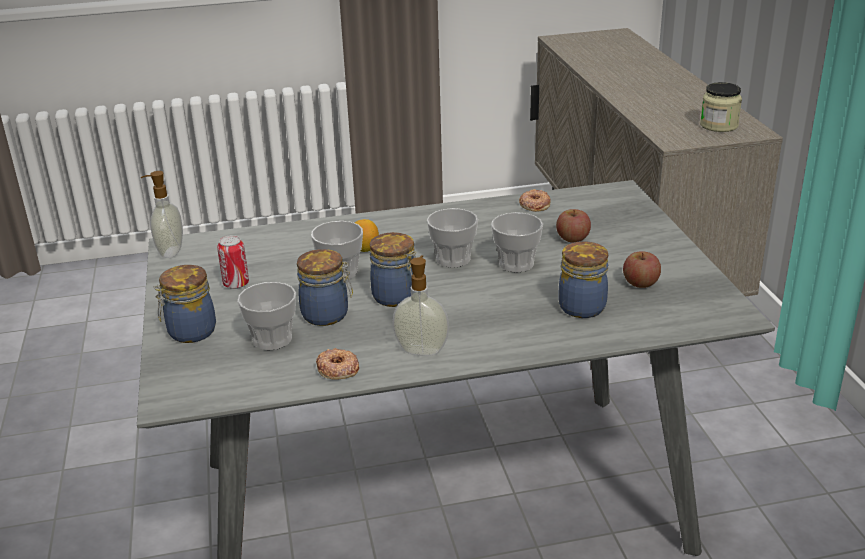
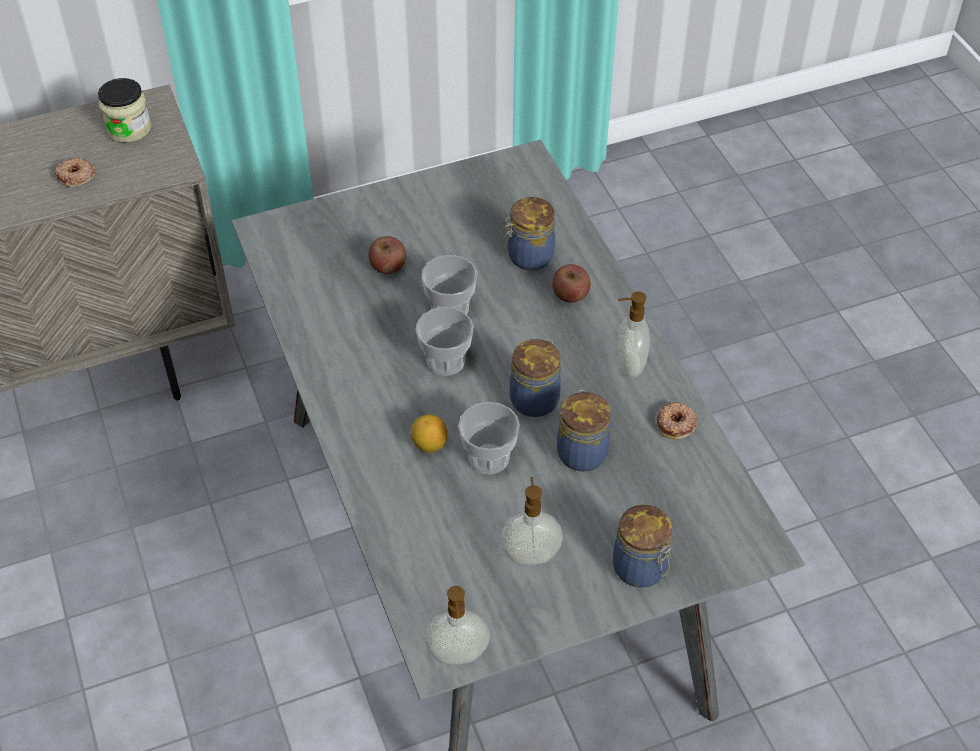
camera: 100 degrees left, 20 degrees up
can [217,235,249,289] -> soap dispenser [500,477,563,565]
cup [237,282,296,350] -> none
donut [519,189,551,212] -> donut moved to [55,158,95,187]
apple [623,251,661,288] -> apple moved to [552,264,591,303]

